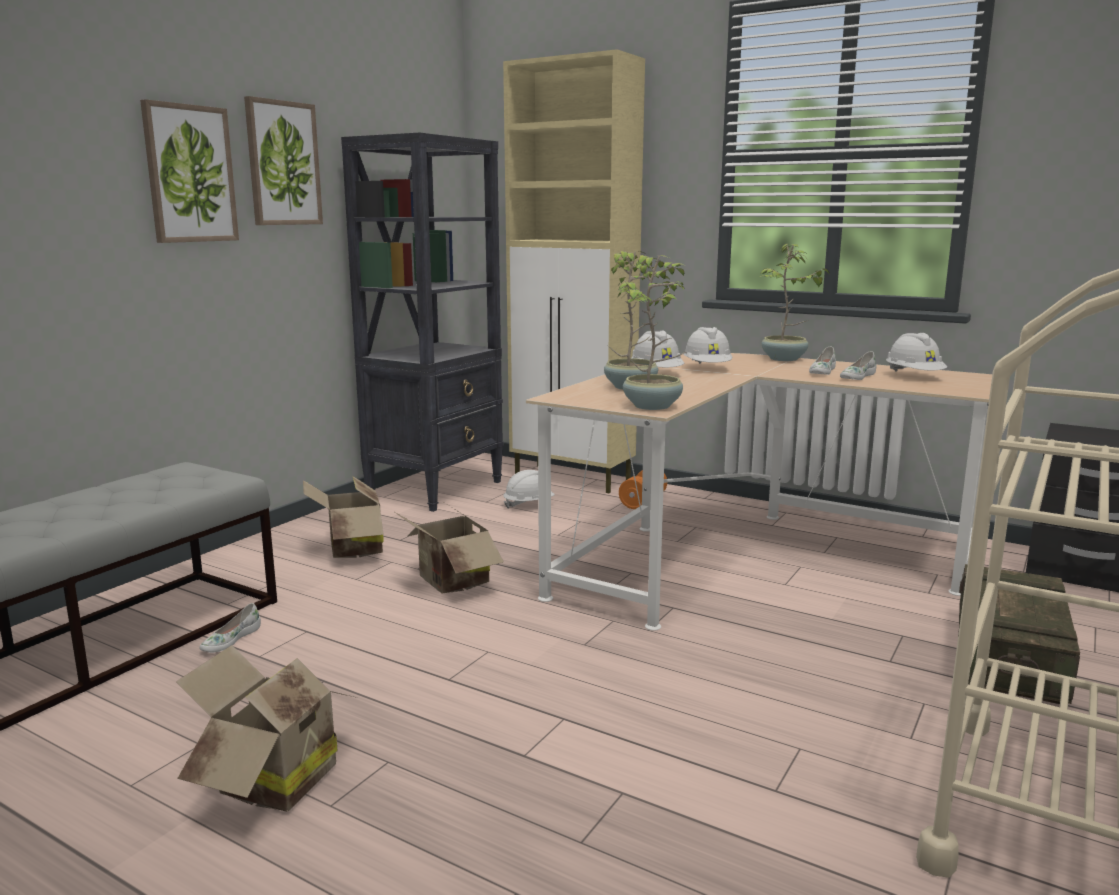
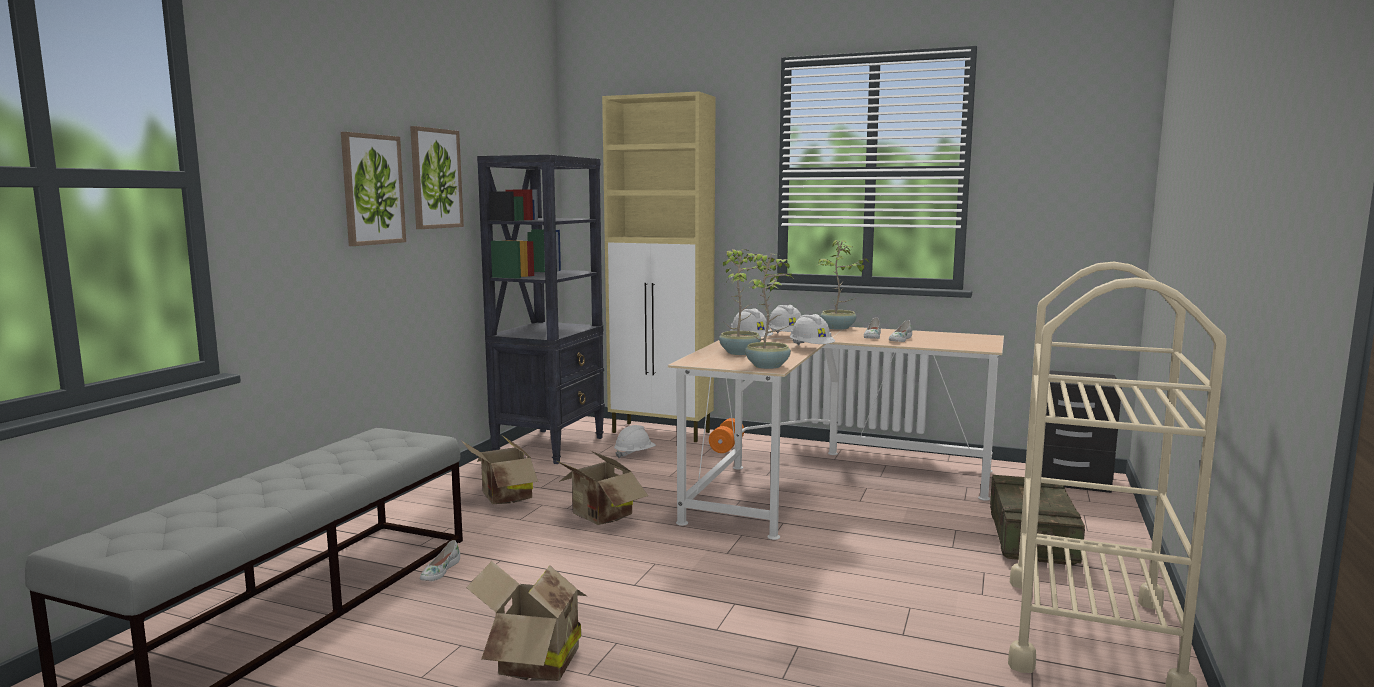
camera: 10 degrees left, 5 degrees down
white hard hat [886,333,948,372] -> white hard hat moved to [790,314,836,345]

